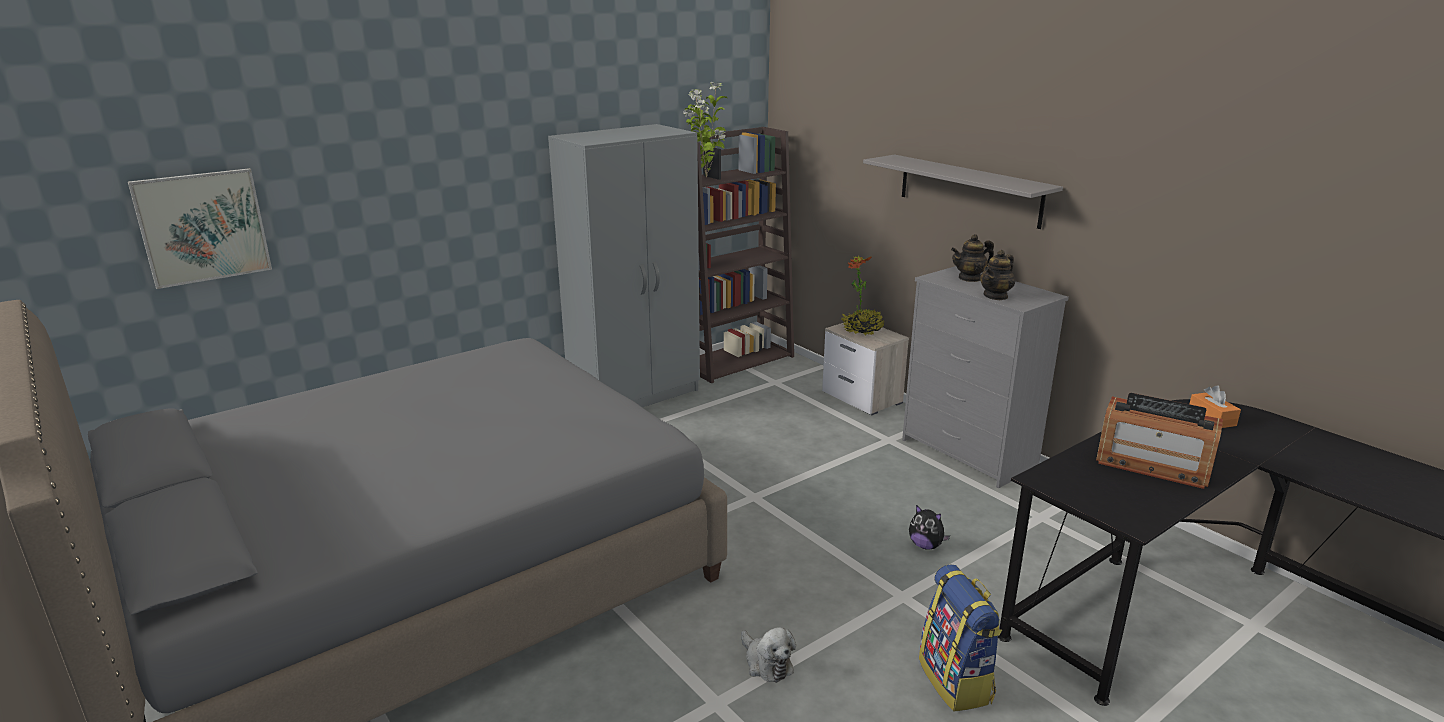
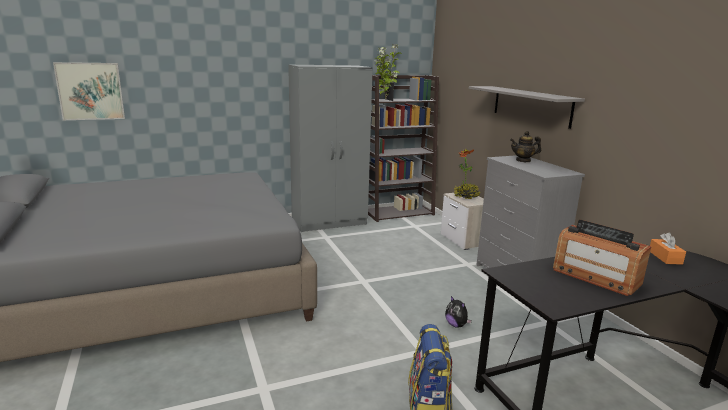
camera: 15 degrees right, 5 degrees down
plush toy [741,627,796,683] -> none
teapot [980,250,1015,300] -> none

